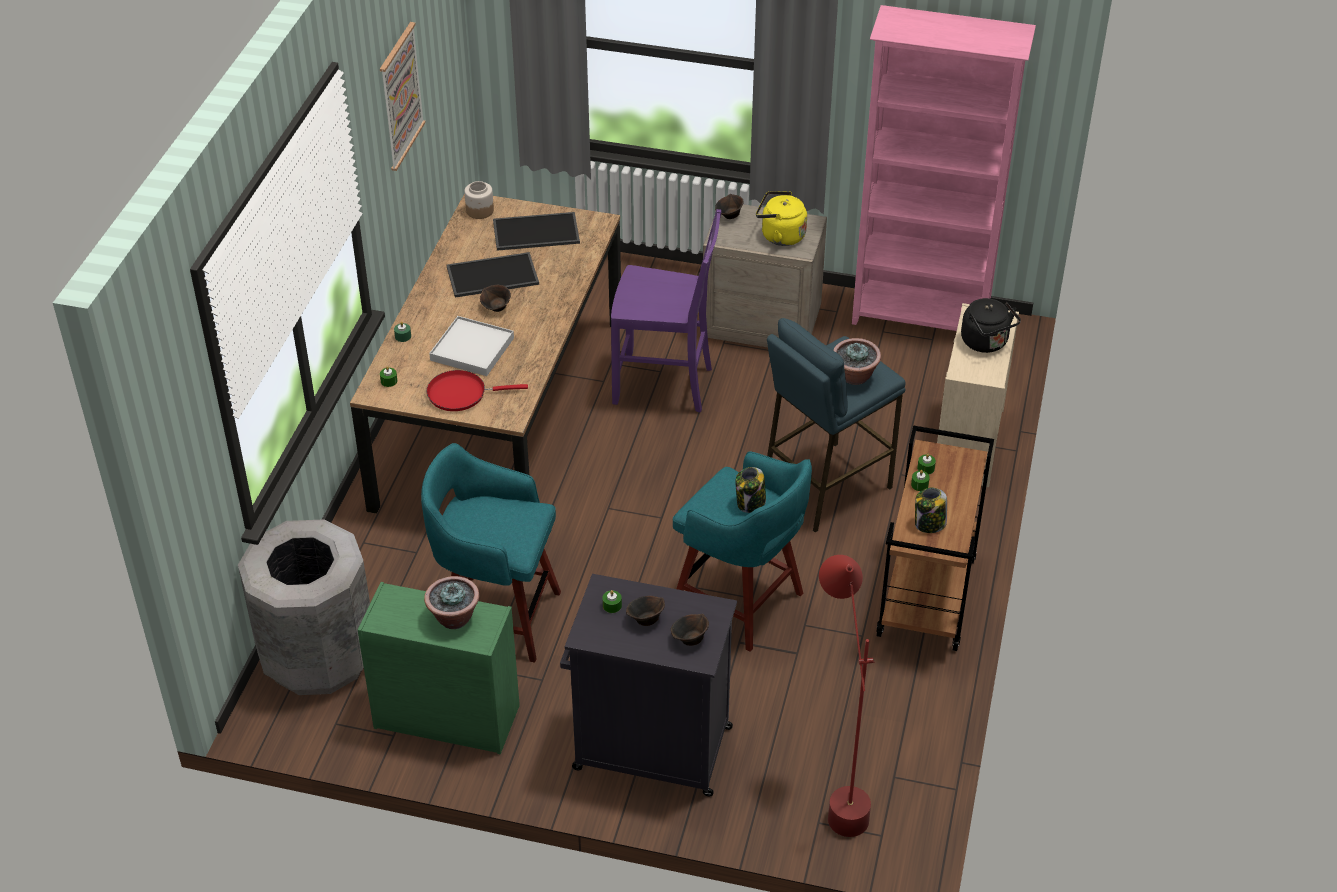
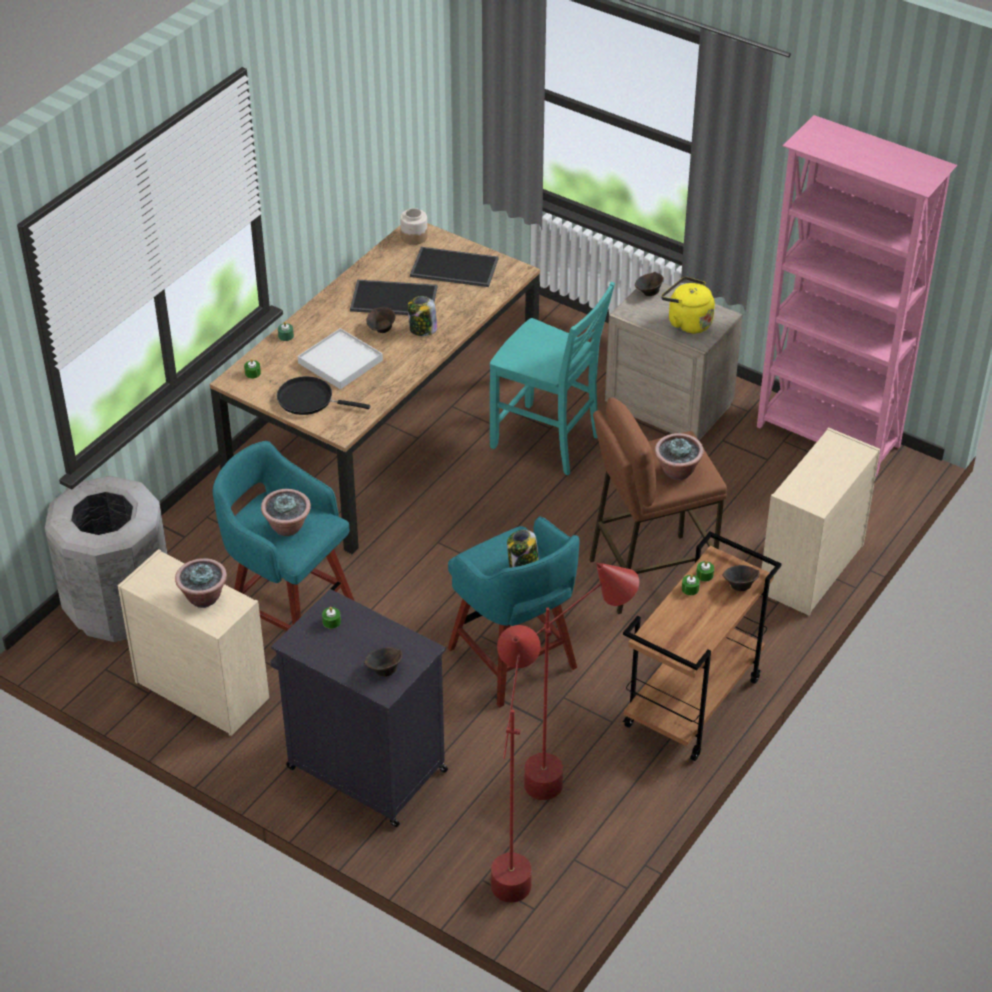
camera: 20 degrees right, 0 degrees up
green dresser [358,582,520,754] -> beige dresser [118,549,269,736]
picture [380,22,426,171] -> none
red frying pan [427,370,528,411] -> black frying pan [277,376,371,415]
purple chair [611,209,721,413] -> turquoise chair [490,282,615,475]
brown bowl [626,596,665,626] -> brown bowl moved to [723,565,760,591]
blue stool [767,318,905,532] -> brown stool [589,397,727,614]
jar [915,488,947,533] -> jar moved to [408,296,437,336]
black kettle [961,298,1021,353] -> none
none -> potted plant [261,489,311,536]
none -> red floor lamp [524,563,639,800]

